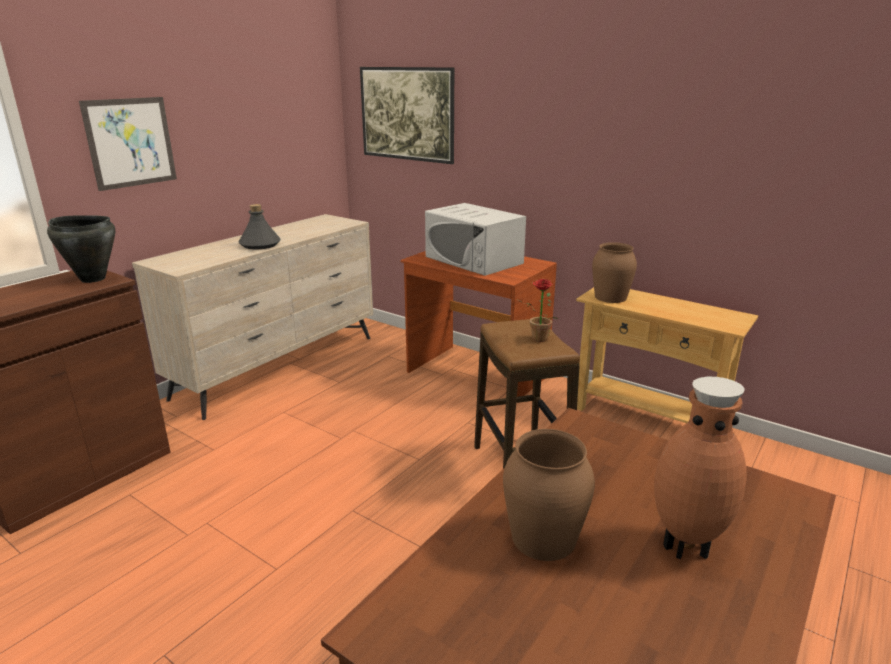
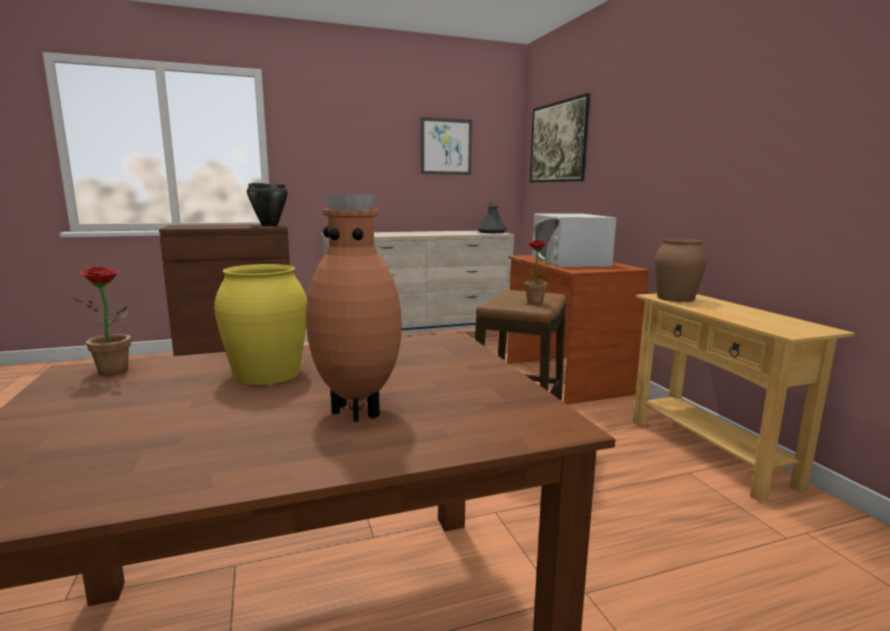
camera: 35 degrees right, 10 degrees down
picture [79,97,177,191] -> picture moved to [421,117,472,175]
grey bottle [238,204,281,249] -> grey bottle moved to [477,202,507,233]
brown vase [503,429,595,561] -> yellow vase [214,264,307,385]
none -> potted plant [73,266,131,375]

